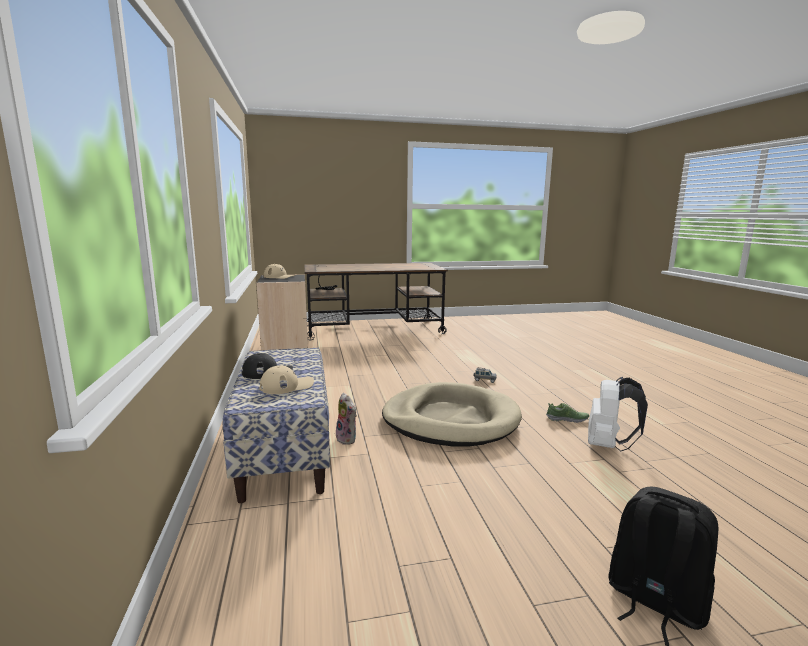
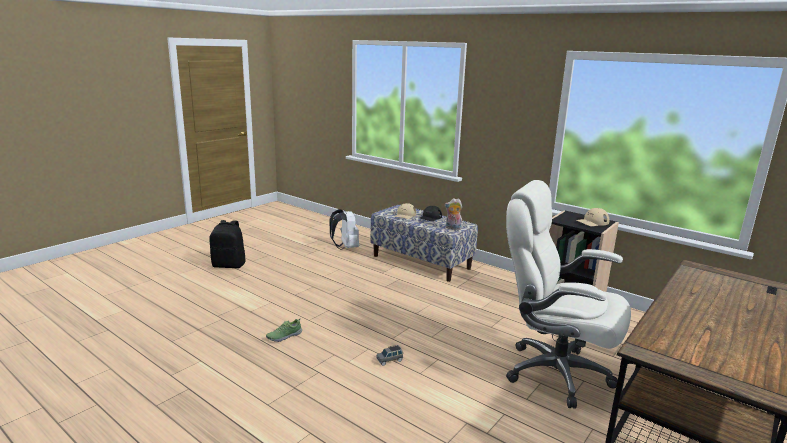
camera: 140 degrees right, 5 degrees up
plush toy [336,393,357,445] -> plush toy moved to [444,198,462,230]
beige dog bed [382,382,522,447] -> none
white backpack [588,377,648,452] -> white backpack moved to [329,209,359,250]
none -> white office chair [506,180,631,409]

